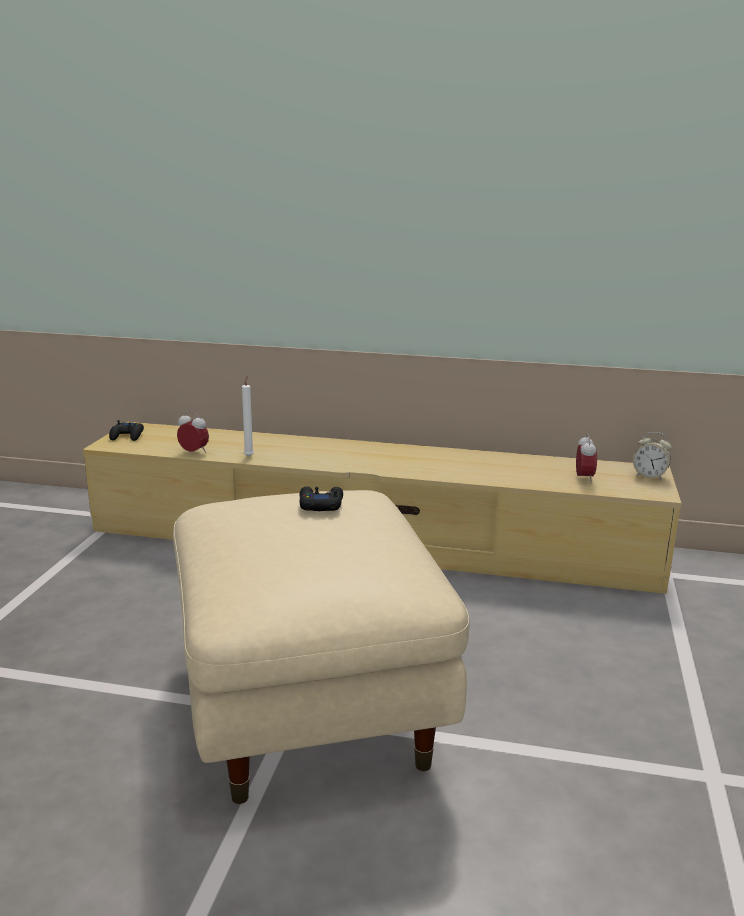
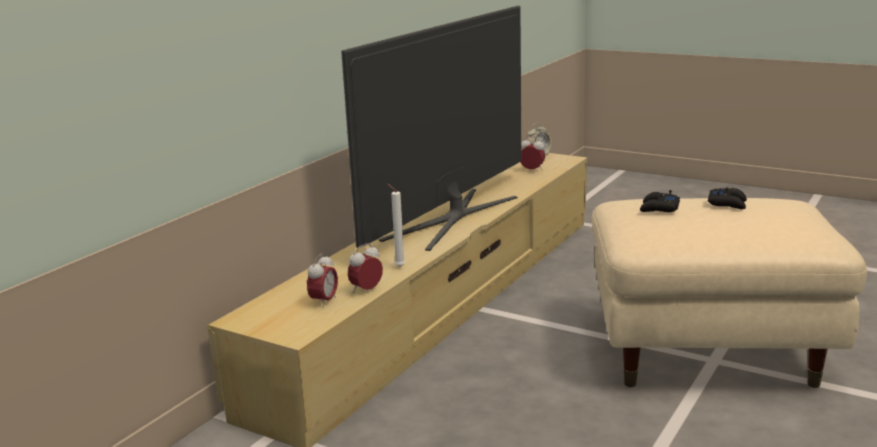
camera: 70 degrees left, 0 degrees up
black game controller [109,420,144,441] -> black game controller moved to [708,188,747,209]
none -> alarm clock [307,253,338,308]
none -> television [341,6,521,251]

